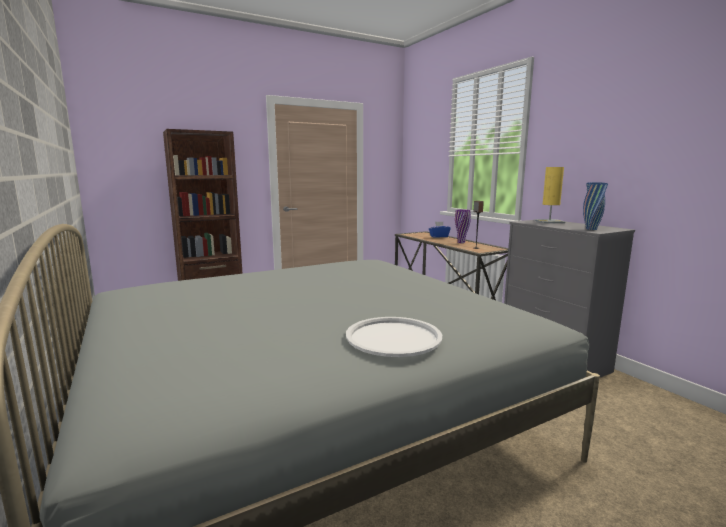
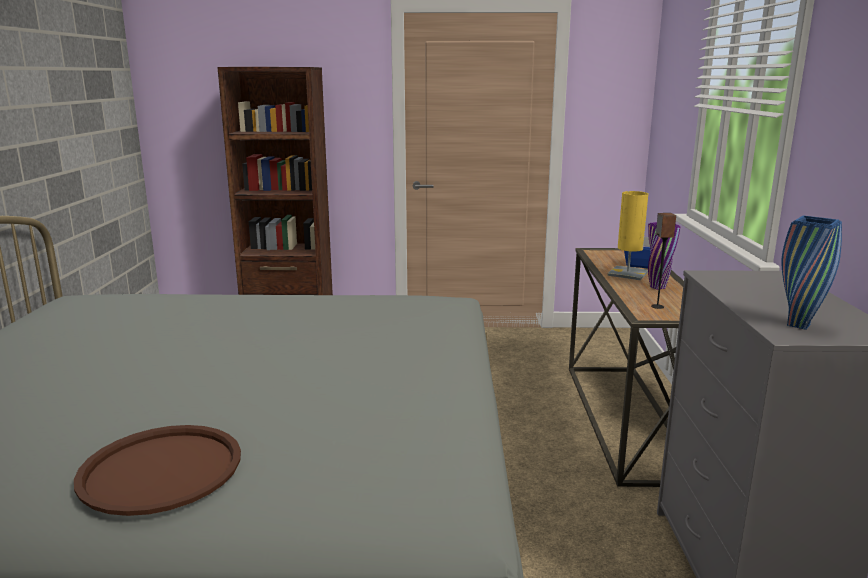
camera: 30 degrees right, 5 degrees up
white tray [346,317,442,357] -> brown tray [74,425,241,516]
yellow table lamp [535,167,565,223] -> yellow table lamp moved to [607,191,648,280]

